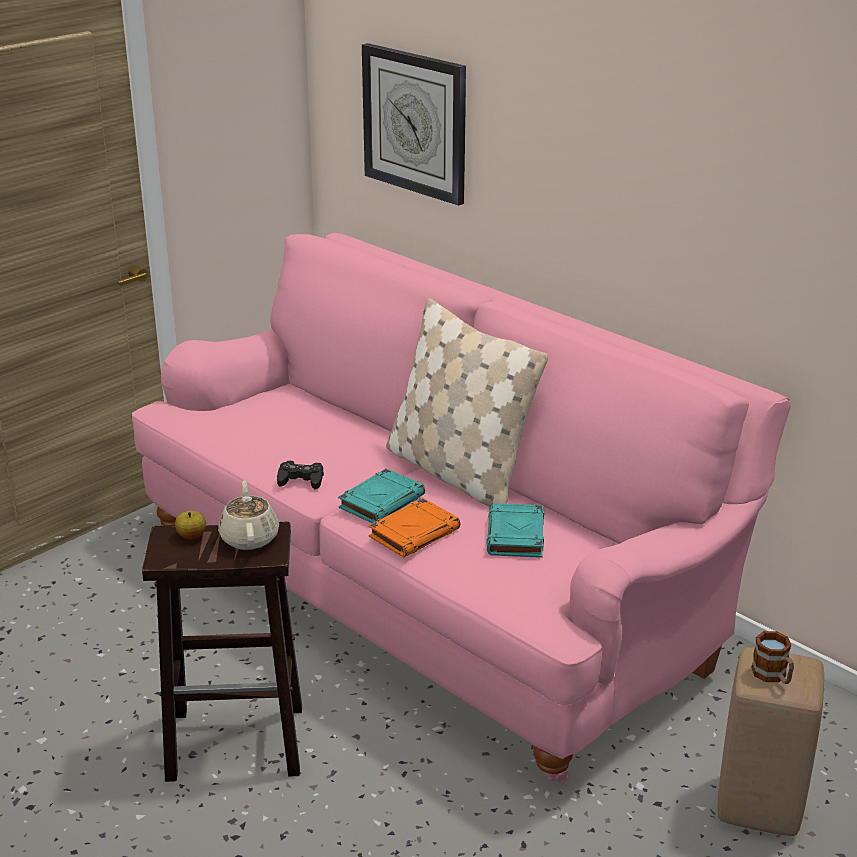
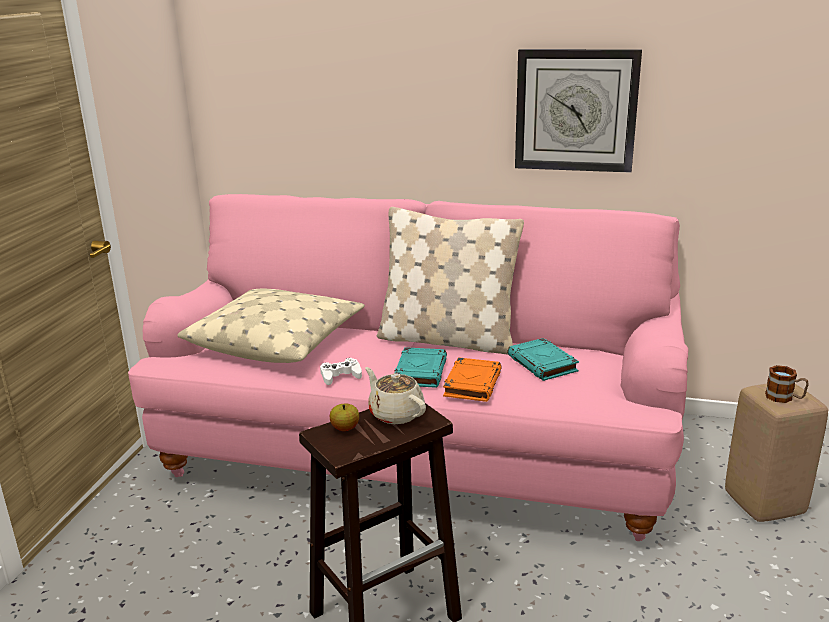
camera: 30 degrees left, 5 degrees down
black game controller [277,461,324,490] -> white game controller [320,358,362,385]
wall clock [362,43,466,206] -> wall clock moved to [515,49,642,173]
none -> beige pillow [177,289,365,363]

